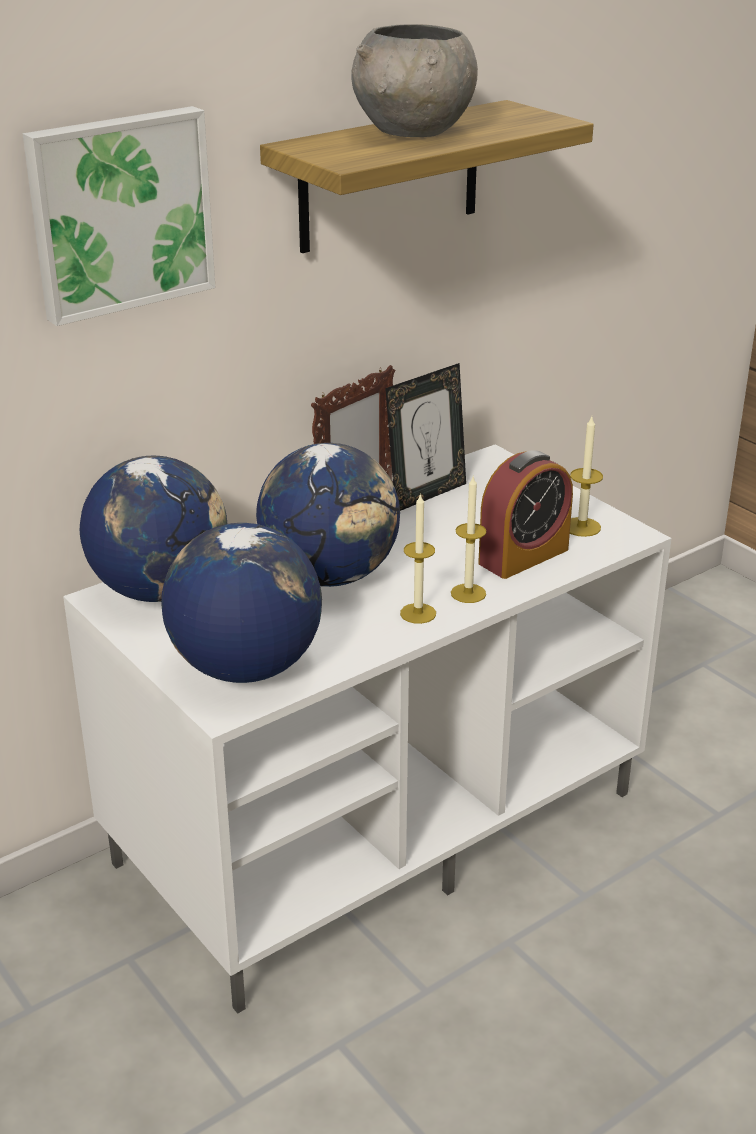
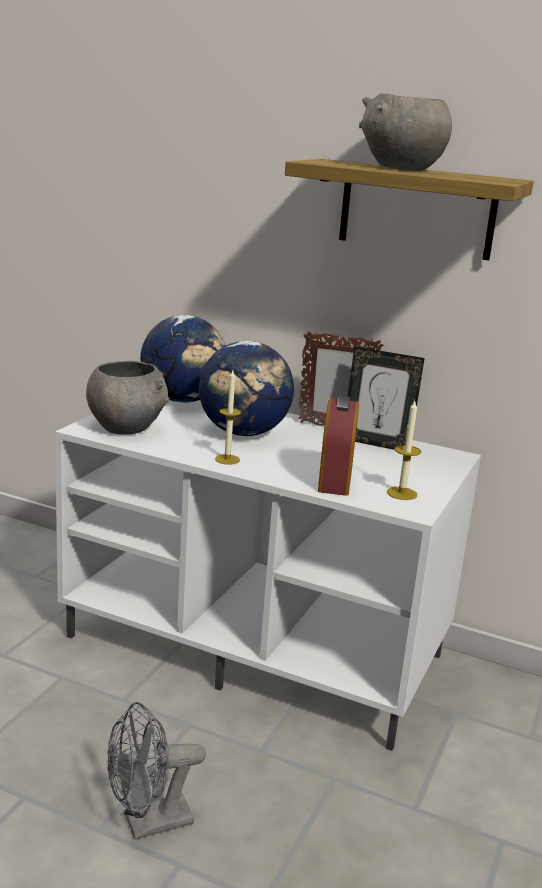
camera: 60 degrees right, 10 degrees down
picture [23,106,216,326] -> none
globe [161,523,322,683] -> grey bowl [86,361,170,435]
candle [451,477,486,603] -> none
alarm clock [478,450,573,579] -> alarm clock turned 75 degrees clockwise [318,396,359,496]
none -> grey fan [107,702,206,840]

